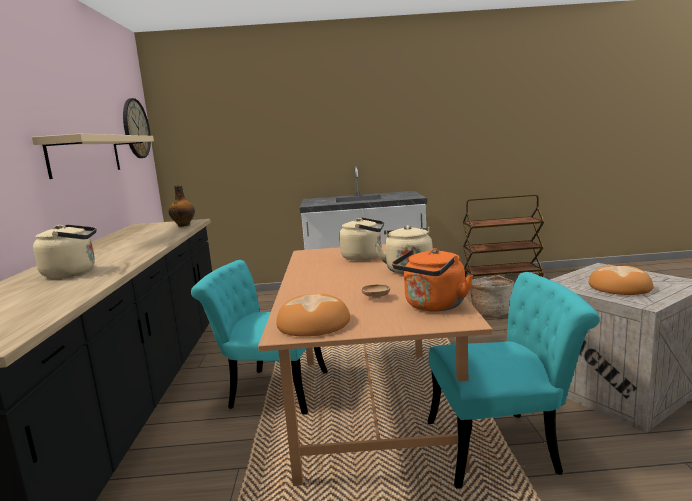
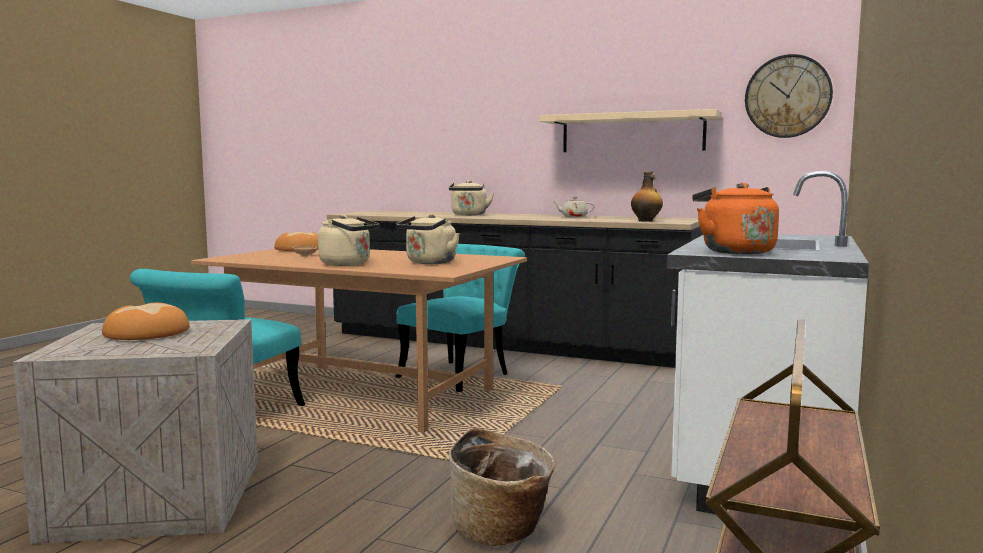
camera: 115 degrees right, 5 degrees down
orange kettle [392,248,473,312] -> orange kettle moved to [692,183,779,254]
none -> beige teapot [553,197,595,218]

